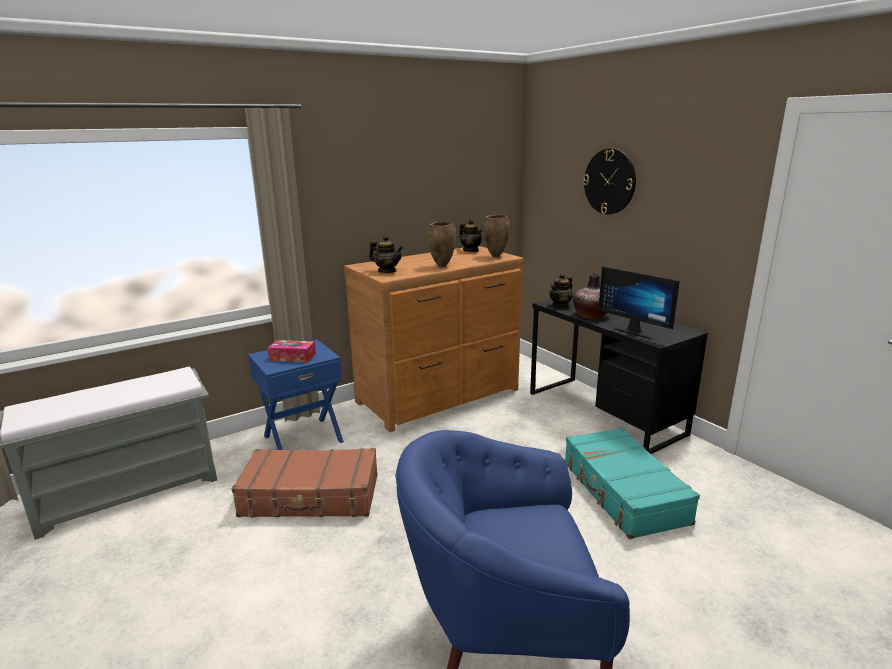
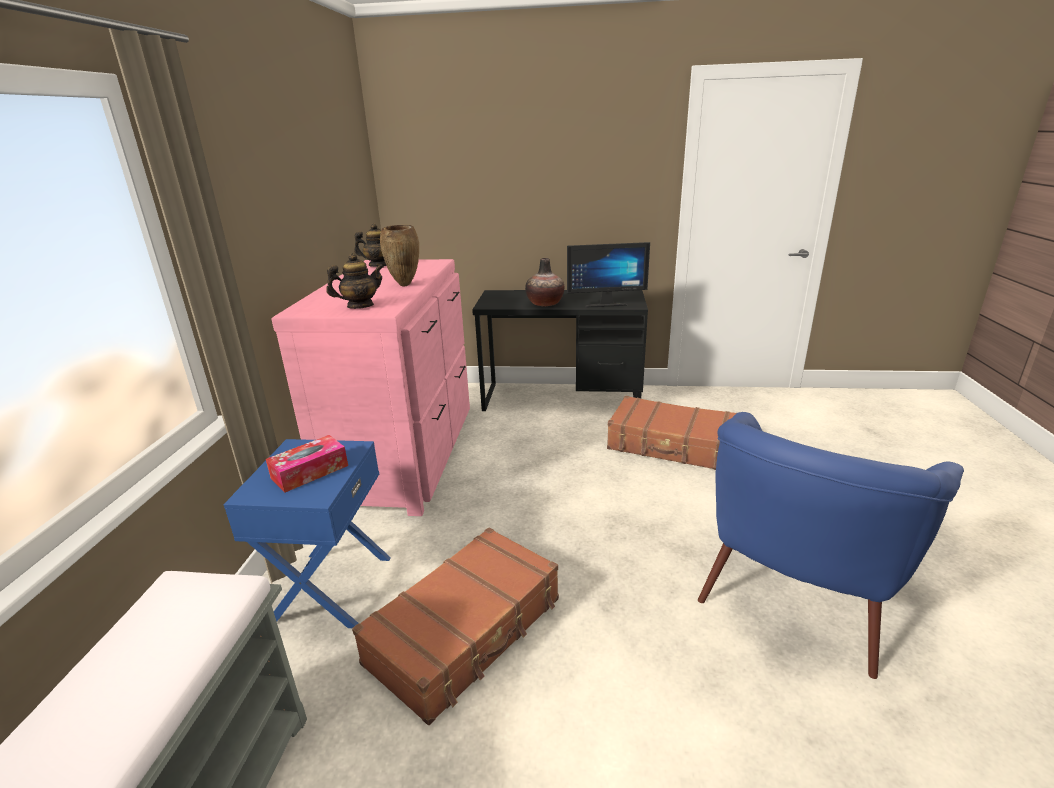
camera: 50 degrees left, 5 degrees up
brown dresser [344,246,523,432] -> pink dresser [271,259,470,516]
brown vase [483,215,510,257] -> none
teapot [549,273,573,309] -> none
turquoise suitcase [565,427,700,539] -> brown suitcase [607,396,737,470]
wall clock [583,148,636,214] -> none

